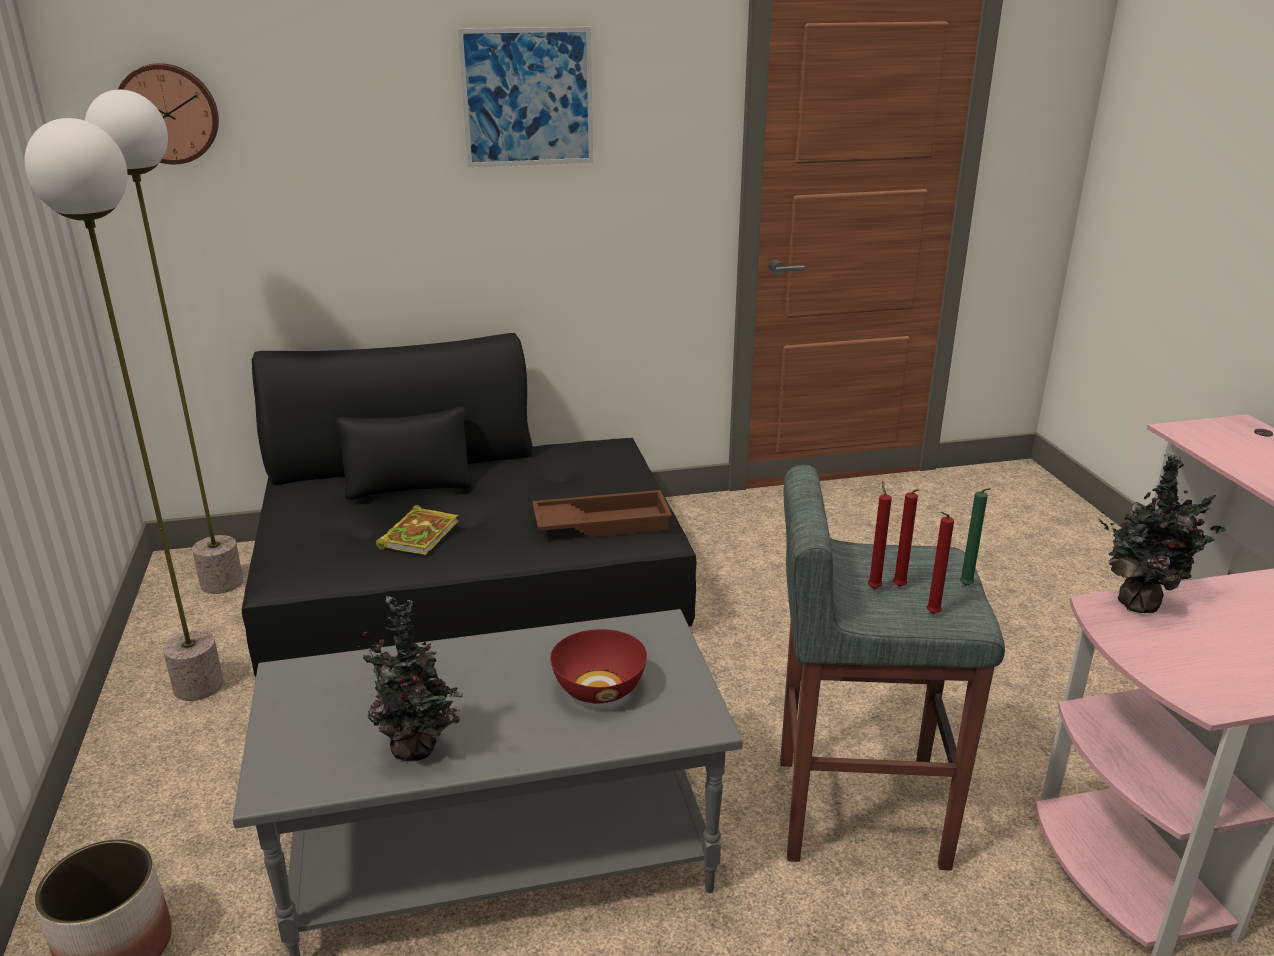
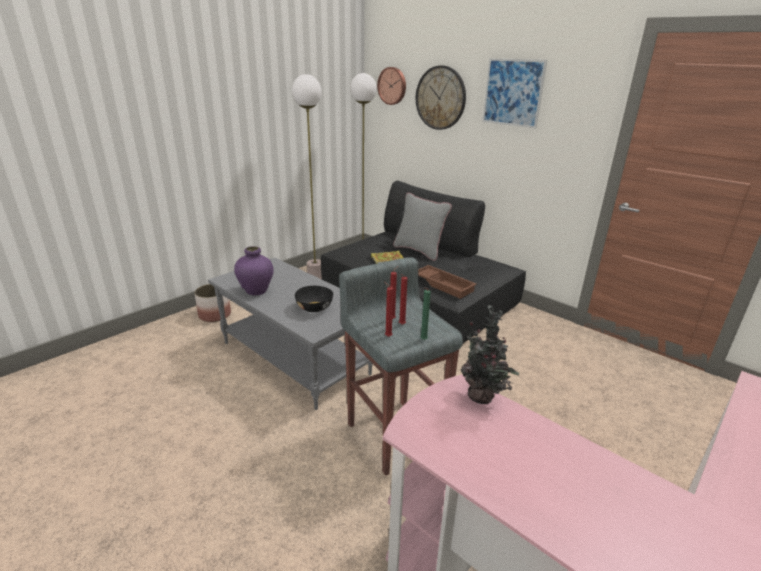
camera: 55 degrees right, 0 degrees up
potted plant [354,596,463,761] -> purple vase [234,246,274,295]
red bowl [550,629,647,703] -> black bowl [295,286,333,312]
none -> grey pillow [393,193,452,261]
none -> wall clock [416,65,466,130]

